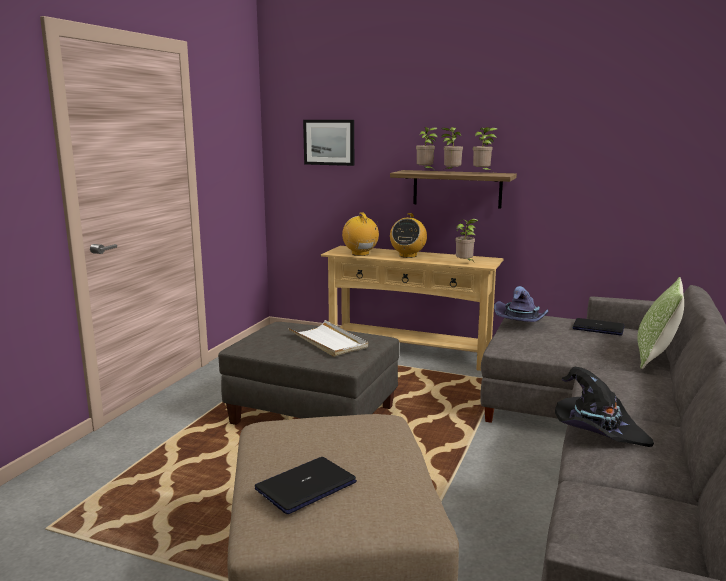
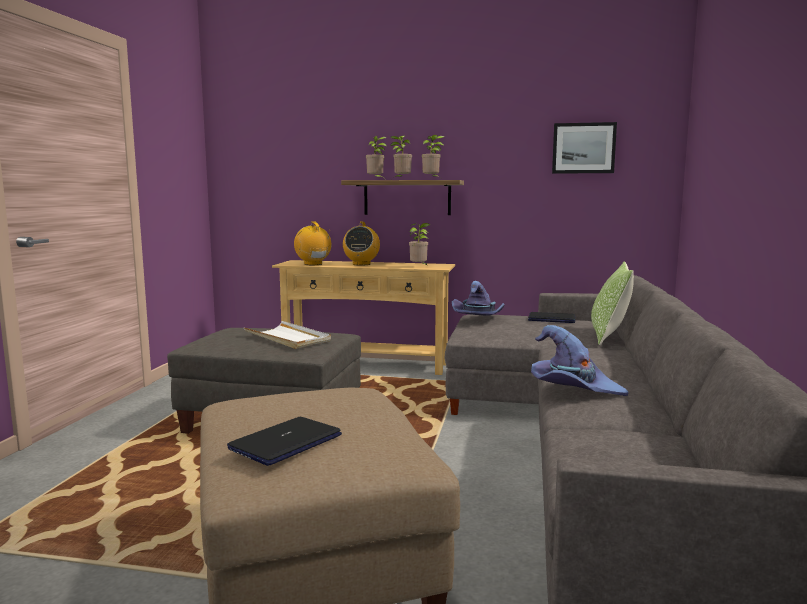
camera: 10 degrees left, 5 degrees down
picture [303,120,354,166] -> picture moved to [552,122,617,174]
black hat [555,367,654,447] -> purple hat [531,325,629,396]

